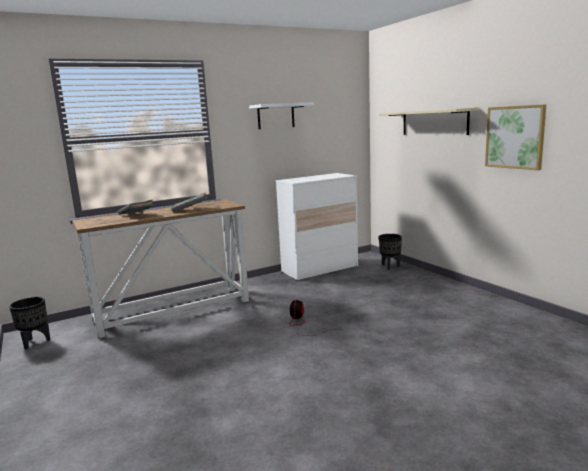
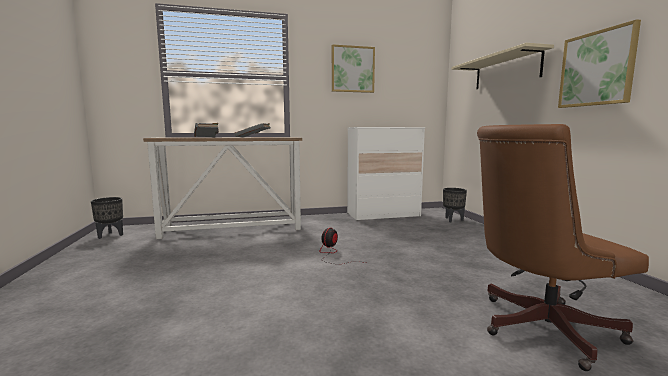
camera: 15 degrees right, 5 degrees down
white shelf [249,102,314,129] -> picture [332,44,375,93]
none -> brown office chair [477,124,649,371]

